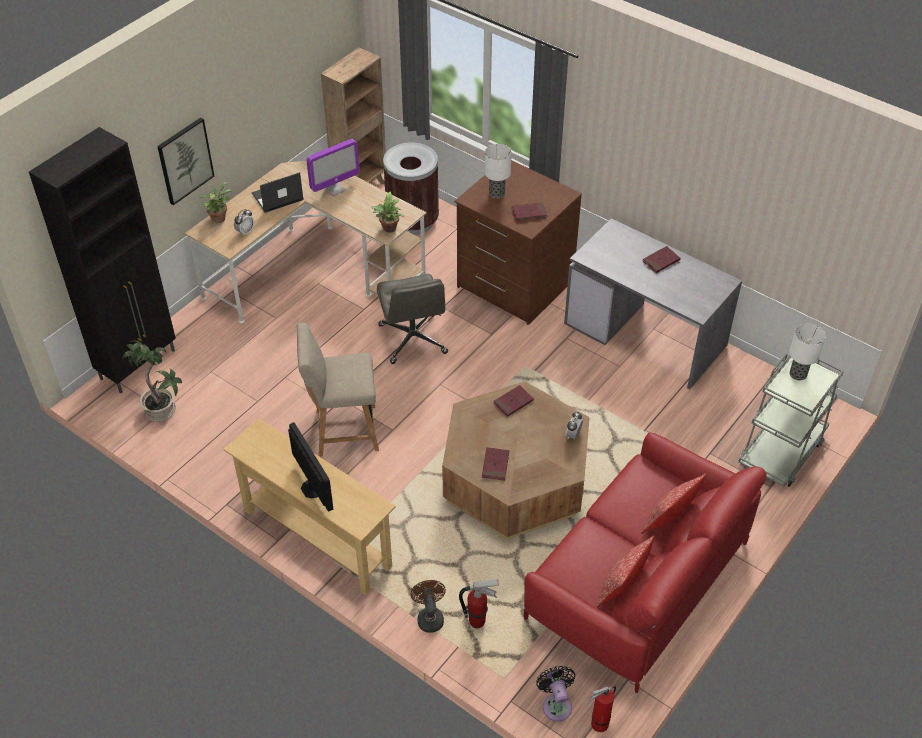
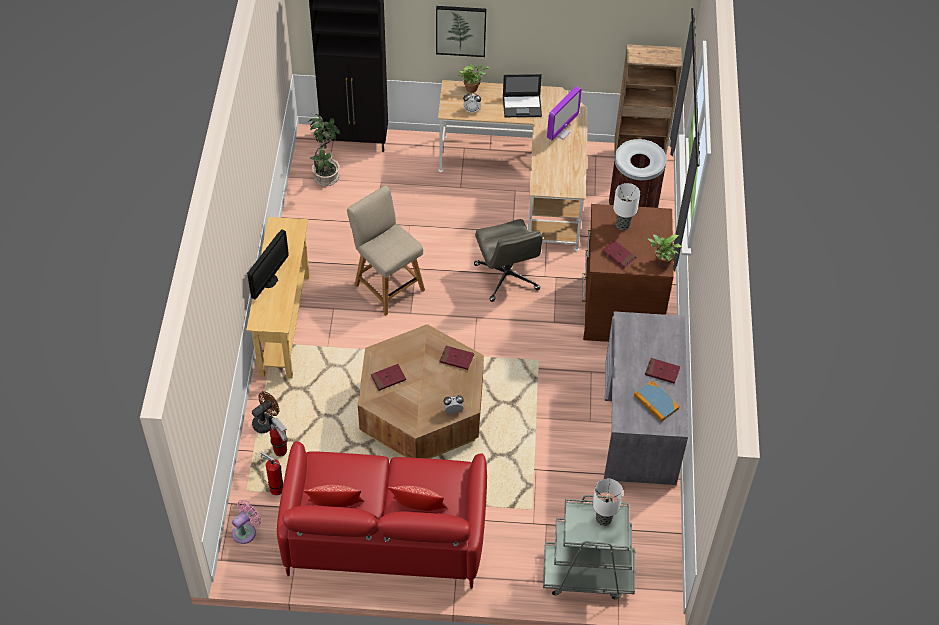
camera: 55 degrees right, 5 degrees up
laptop [252,172,304,213] -> laptop turned 150 degrees clockwise [503,74,542,117]
monitor [307,139,360,196] -> monitor turned 75 degrees counterclockwise [547,86,582,140]
potted plant [371,192,404,233] -> potted plant moved to [648,234,682,267]
grey office chair [377,274,448,364] -> grey office chair turned 60 degrees counterclockwise [474,219,543,302]
black fan [536,666,575,721] -> pink fan [232,500,262,544]
fire extinguisher [590,686,616,732] -> fire extinguisher moved to [260,452,283,495]
none -> book [634,381,680,422]

